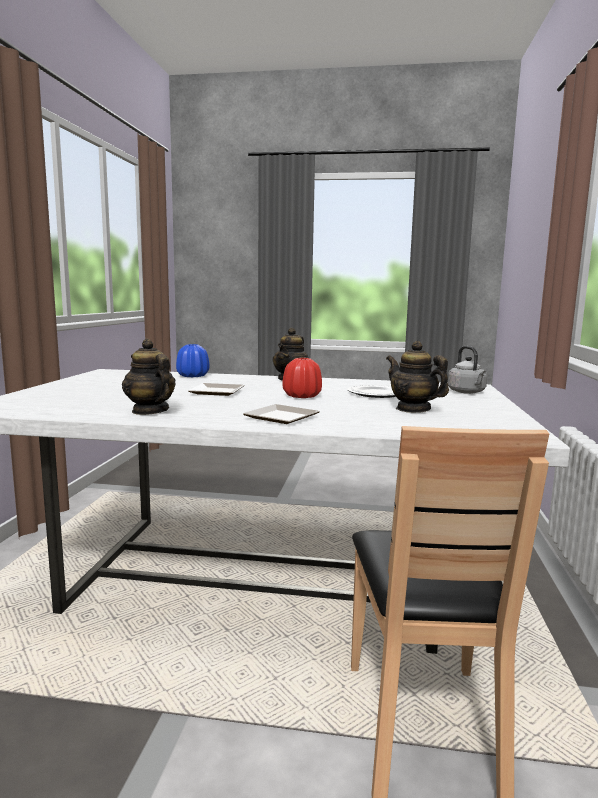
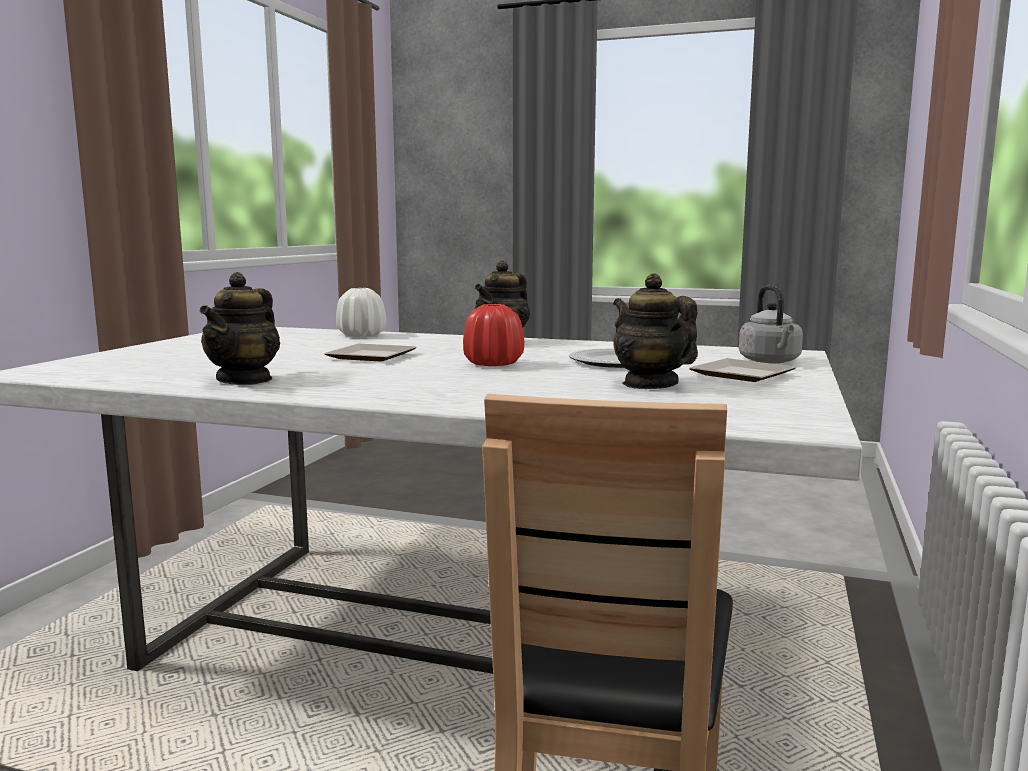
camera: 10 degrees right, 0 degrees up
teapot [122,339,176,415] -> teapot turned 135 degrees counterclockwise [199,272,280,385]
blue vase [176,344,210,377] -> white vase [336,288,386,337]
plate [243,404,320,424] -> plate moved to [689,358,796,382]

